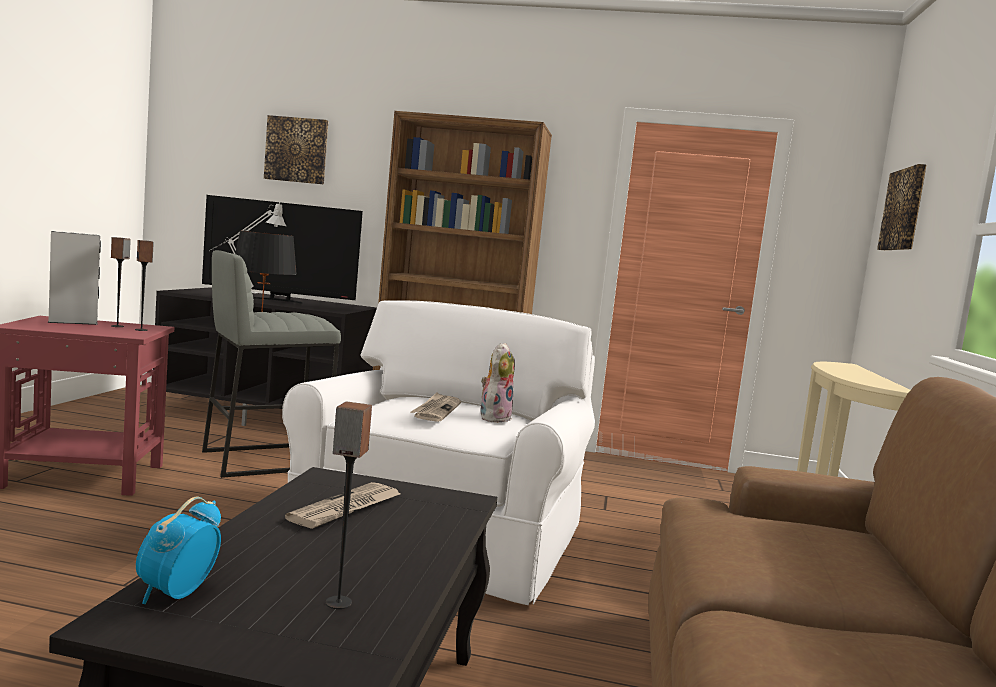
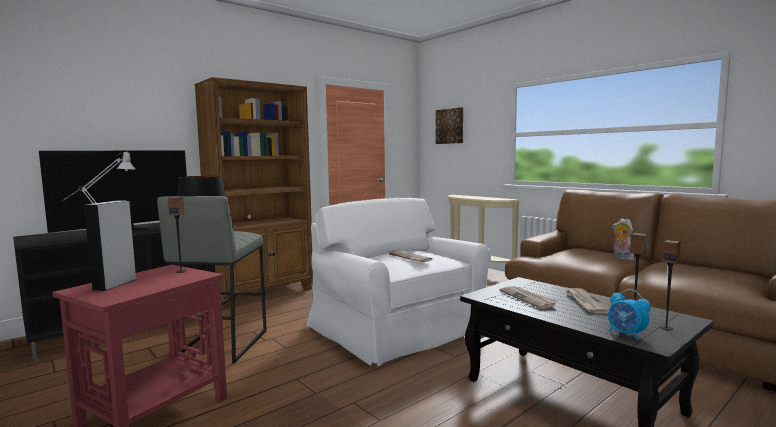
camera: 50 degrees left, 0 degrees up
speaker [111,237,131,327] -> speaker moved to [660,240,681,330]
picture [264,115,328,184] -> none
plush toy [481,343,515,422] -> plush toy moved to [612,218,634,260]
none -> newspaper [567,288,610,314]

